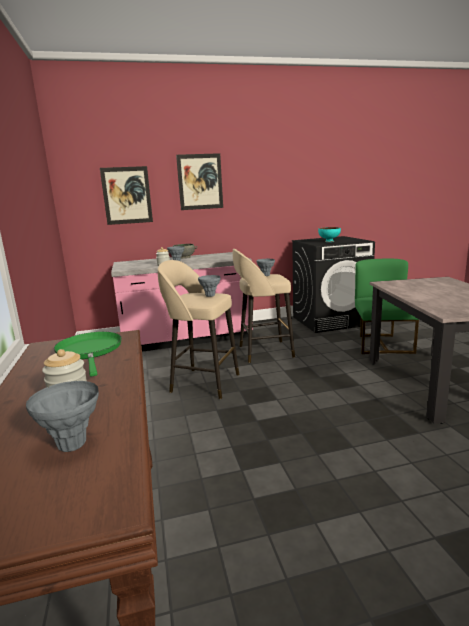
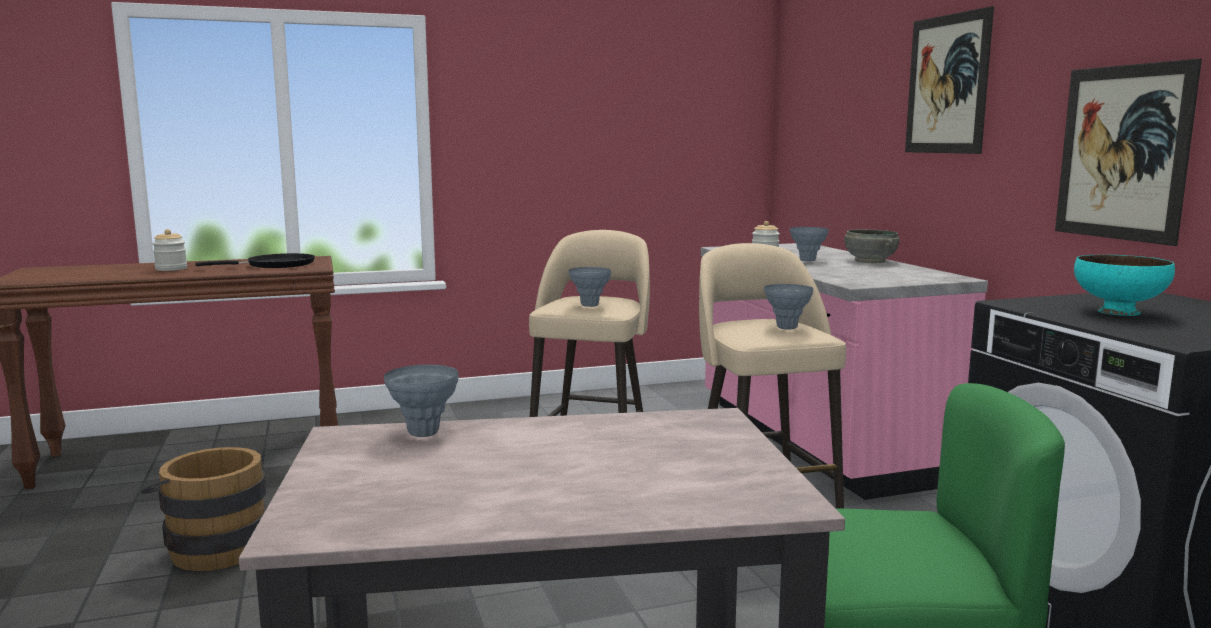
camera: 85 degrees right, 5 degrees down
grey vase [26,381,99,452] -> grey vase moved to [384,365,459,437]
green frying pan [54,332,122,377] -> black frying pan [195,253,315,268]
picture [100,166,153,225] -> picture moved to [1055,58,1202,246]
none -> brown bucket [141,447,267,571]

